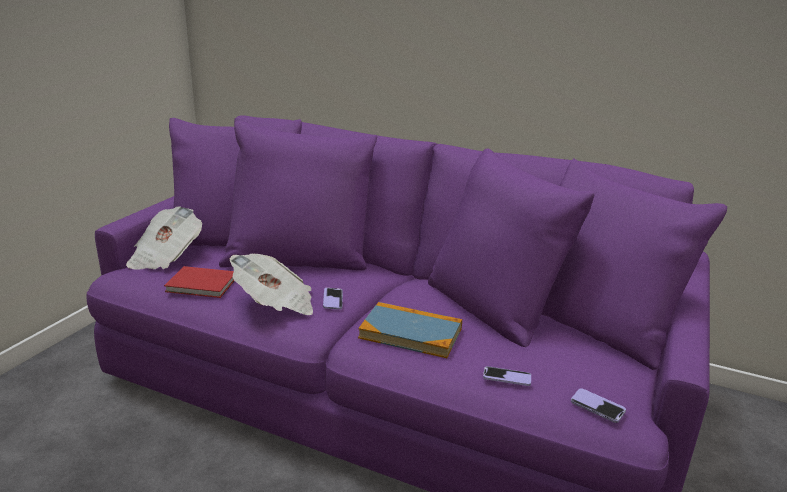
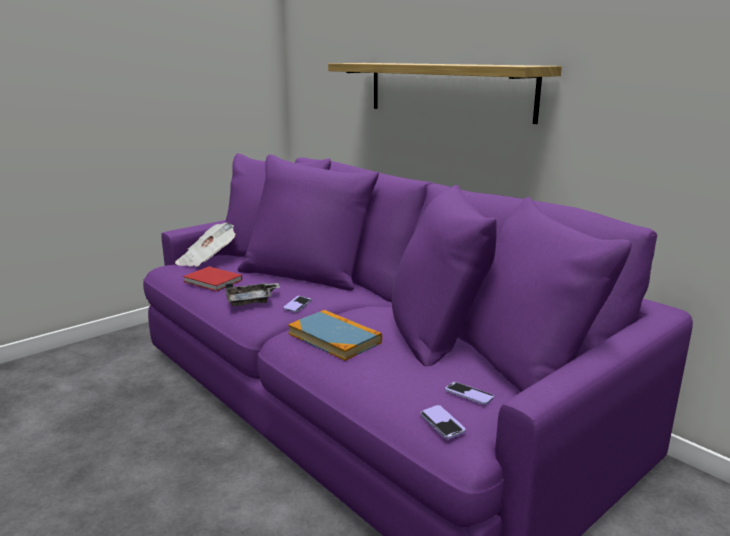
camera: 25 degrees right, 5 degrees down
newspaper [229,254,313,315] -> grey tray [225,282,280,306]
phone [483,366,531,386] -> phone moved to [445,382,494,405]
none -> shelf [328,63,562,124]

